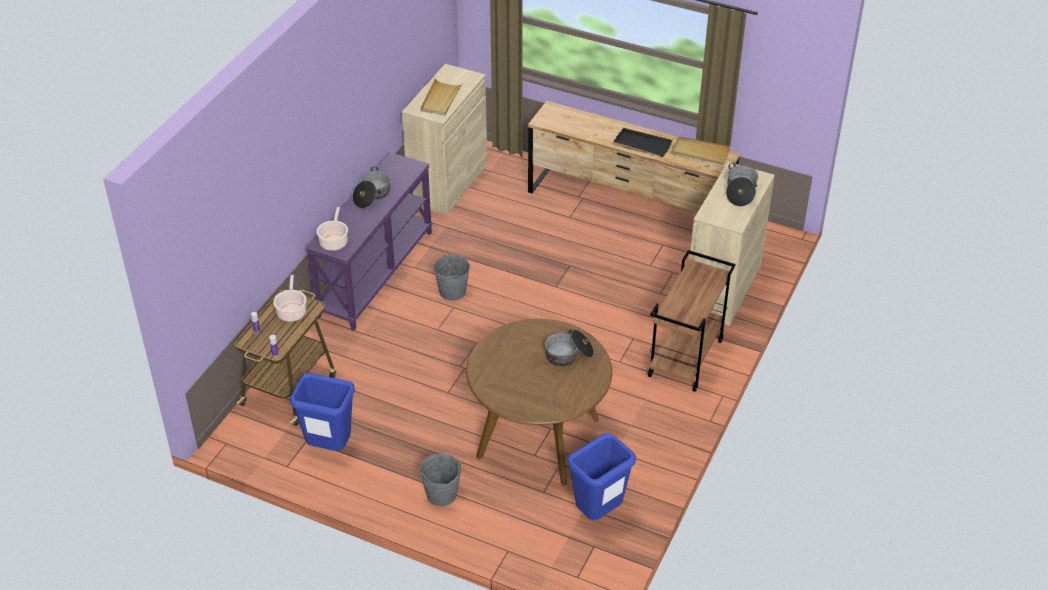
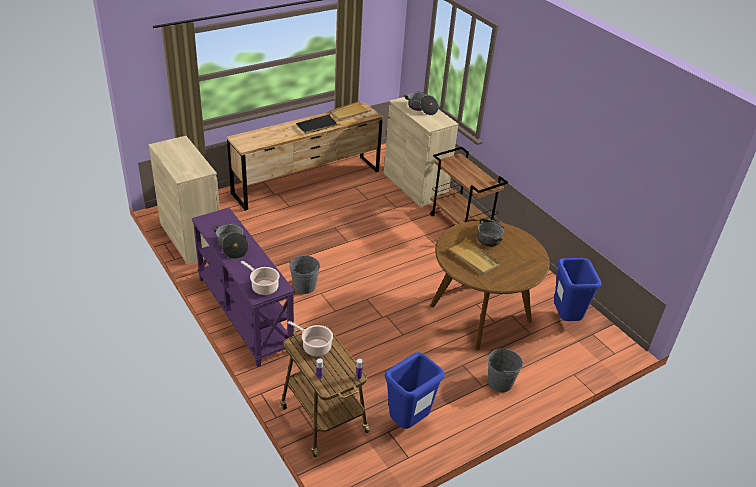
camera: 60 degrees left, 5 degrees down
beige tray [421,78,463,115] -> beige tray moved to [447,237,500,275]

